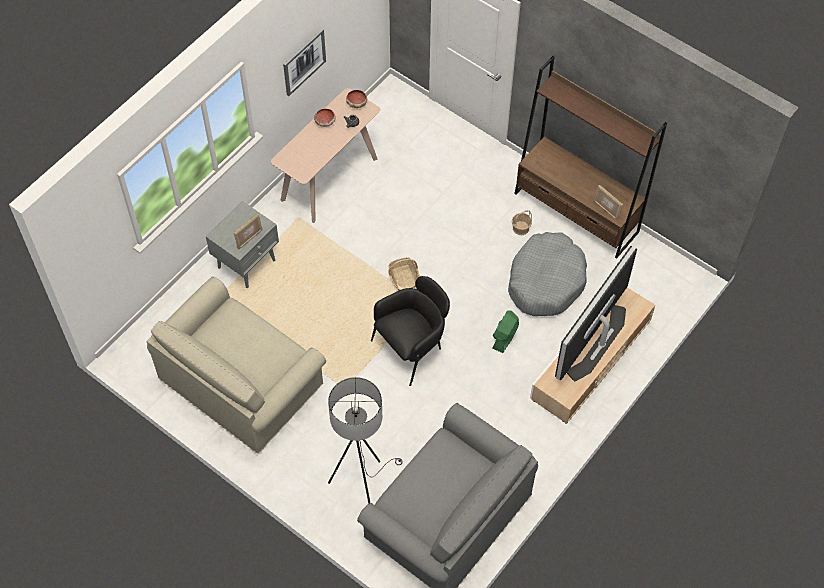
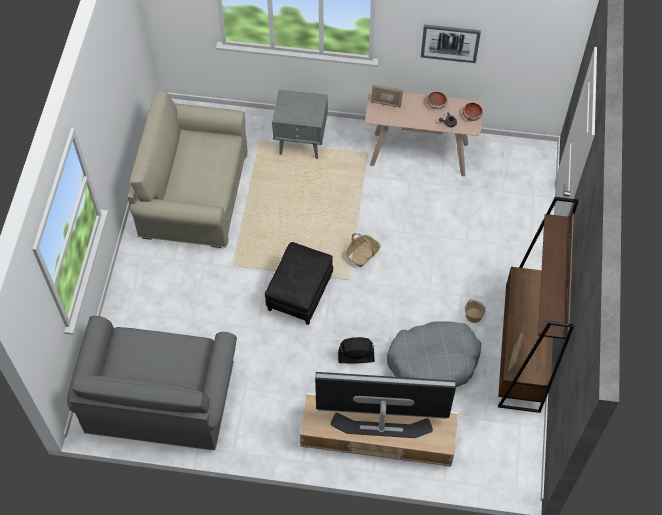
camera: 60 degrees right, 0 degrees up
picture frame [234,213,263,250] -> picture frame moved to [371,84,403,108]
grey floor lamp [328,377,403,504] -> none
black armchair [371,276,450,386] -> black ottoman [265,242,333,325]
green fan [492,310,519,353] -> black fan [338,337,375,363]

